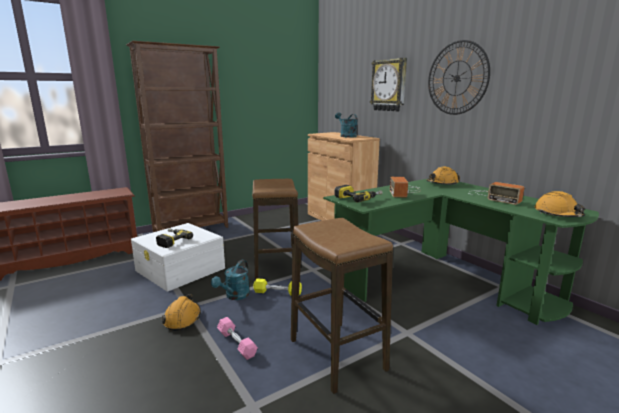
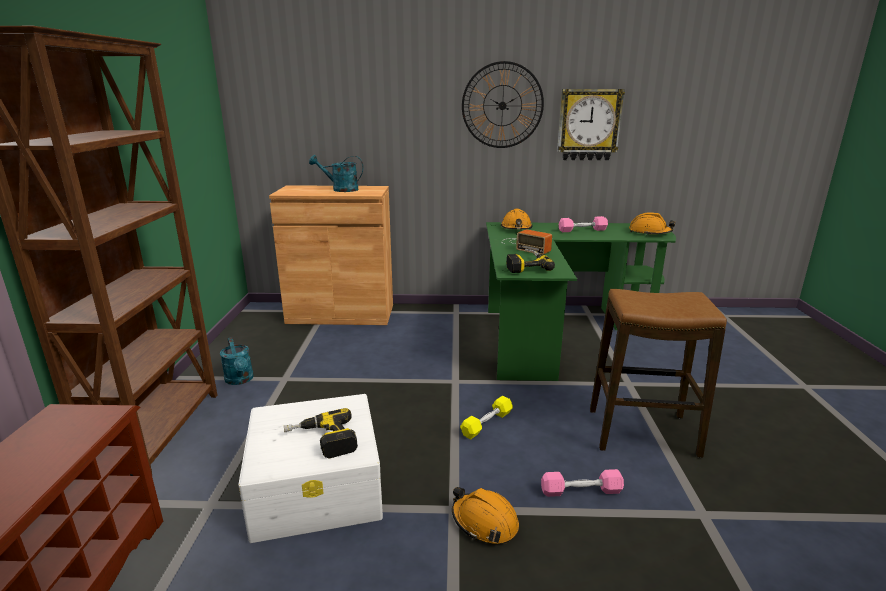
camera: 55 degrees left, 5 degrees up
turquoise watering can [211,260,250,300] -> turquoise watering can moved to [220,337,254,385]
stool [252,179,298,280] -> none
wall clock [370,58,407,111] -> wall clock moved to [557,89,625,160]
radio [468,182,524,205] -> pink dumbbell [559,216,608,232]

